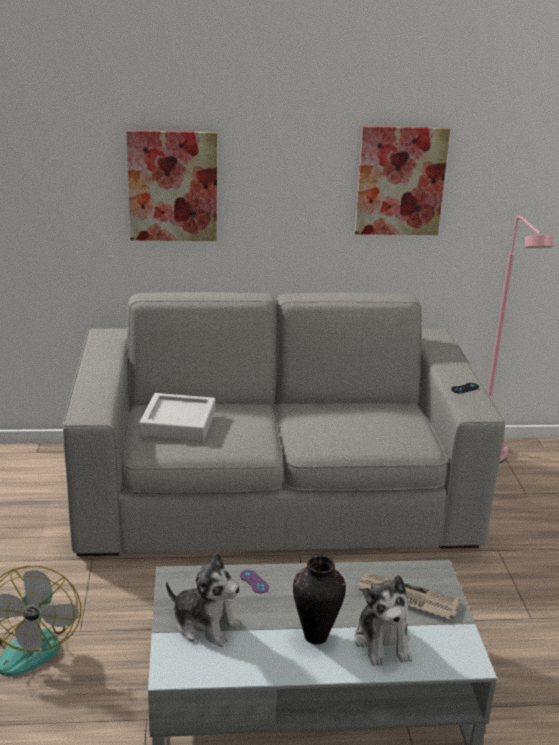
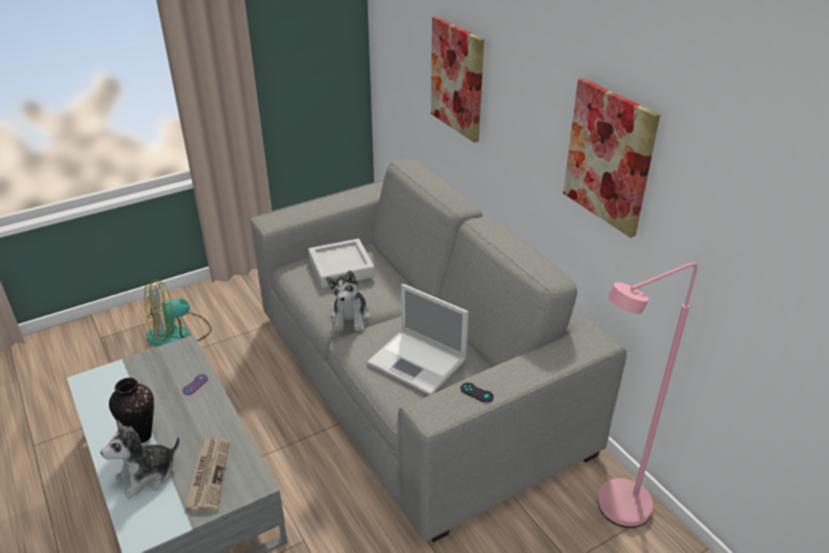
camera: 65 degrees right, 10 degrees up
plush toy [166,553,242,647] -> plush toy moved to [326,270,370,332]
none -> laptop [367,284,469,395]

